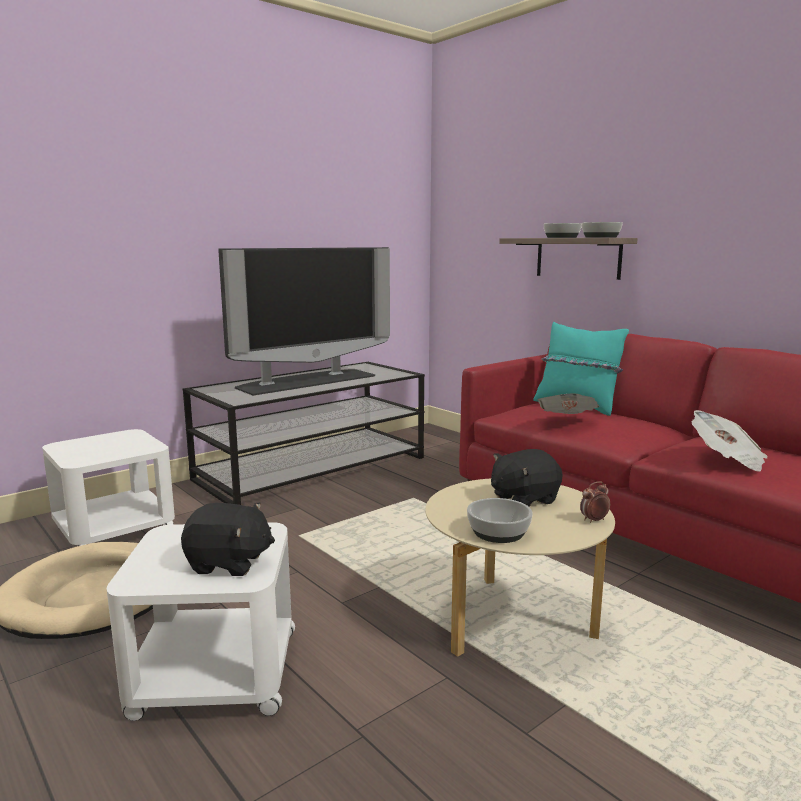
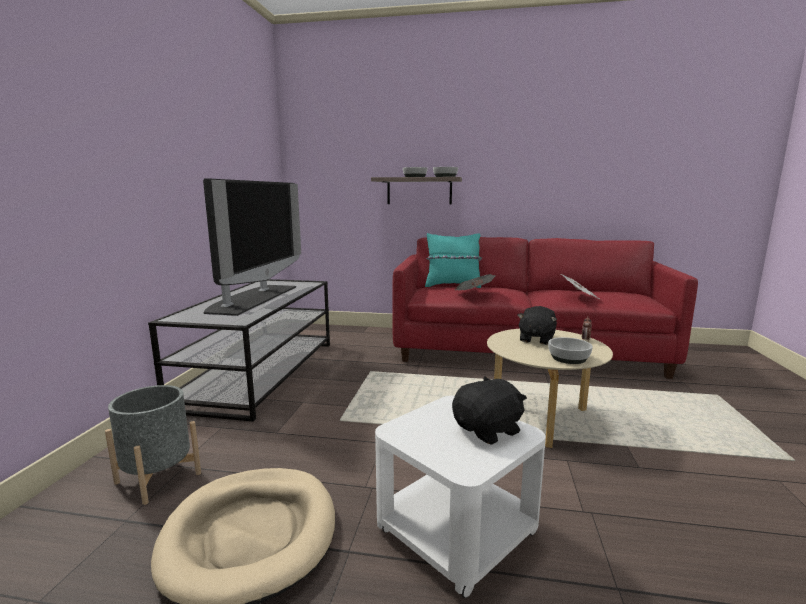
camera: 40 degrees left, 0 degrees up
white side table [42,429,175,546] -> grey planter [105,385,201,505]

